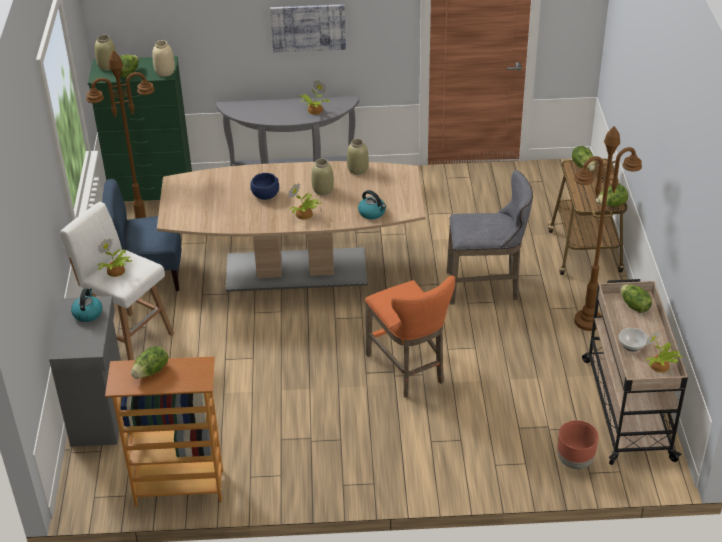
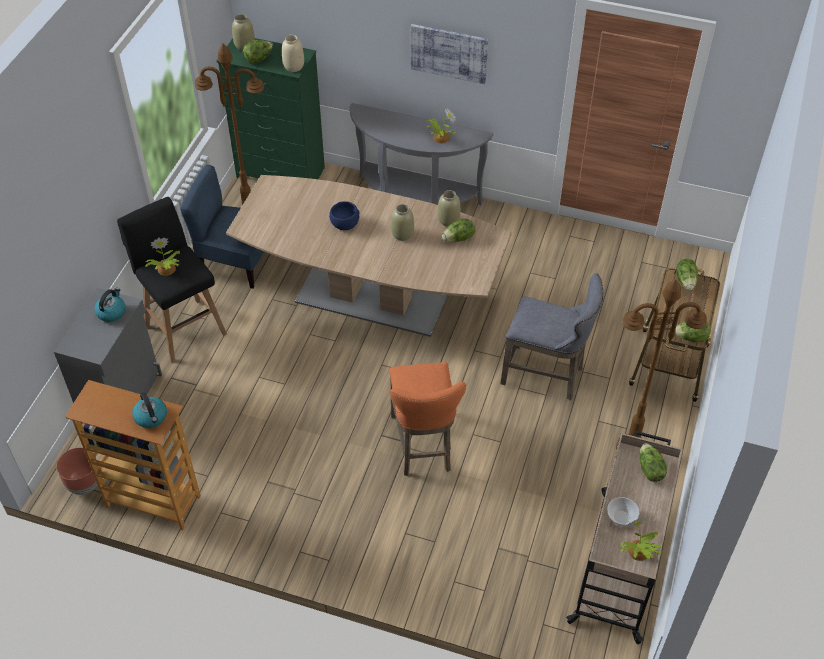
camera: 20 degrees right, 10 degrees up
white stool [60,202,174,360] -> black stool [117,197,227,363]
lettuce [131,346,168,378] -> lettuce moved to [442,219,476,242]
potted plant [288,183,321,220] -> none
kettle [358,190,386,219] -> kettle moved to [132,392,167,428]
brown planter [557,420,599,469] -> brown planter moved to [56,448,98,495]

